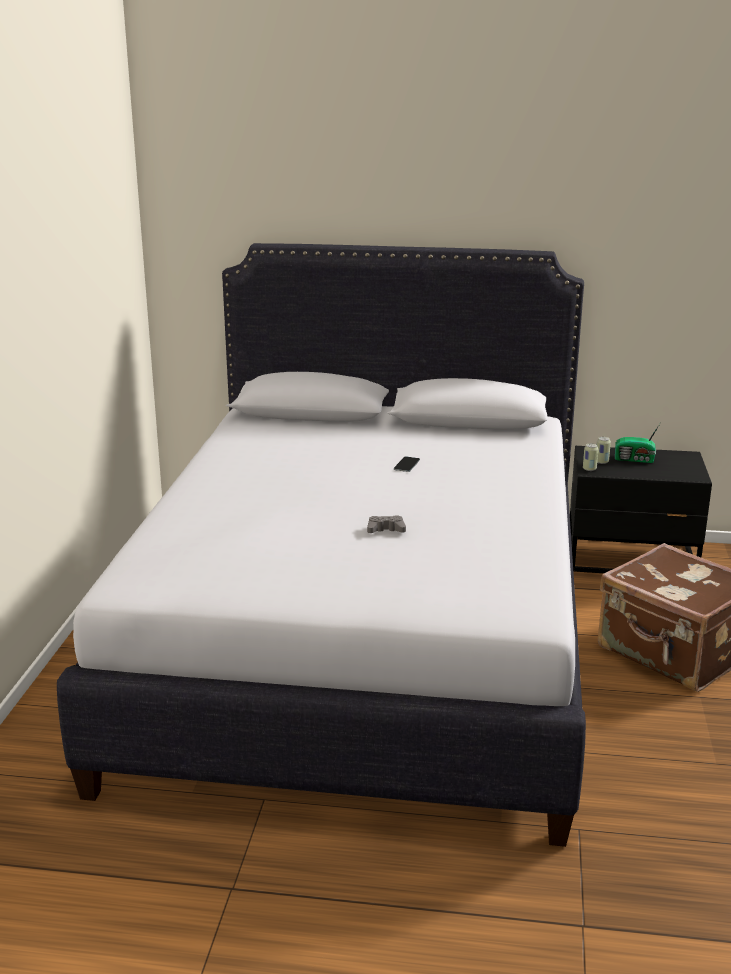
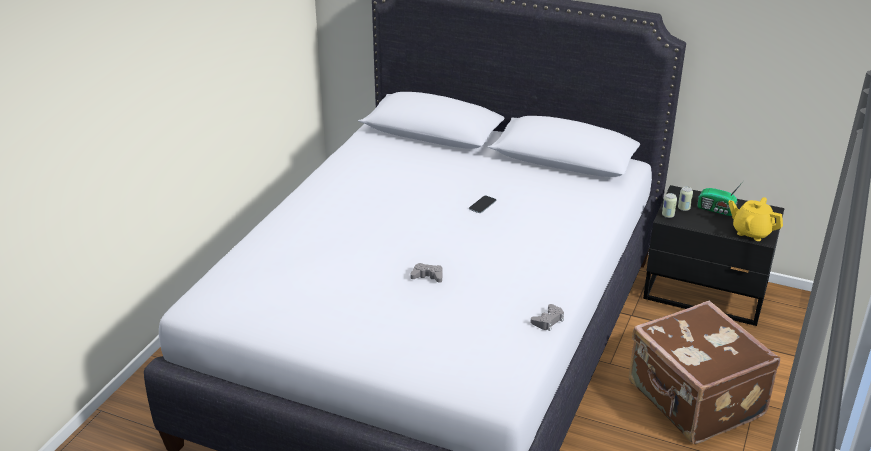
camera: 15 degrees right, 10 degrees up
none -> grey game controller [530,304,564,331]
none -> yellow teapot [728,197,783,241]

